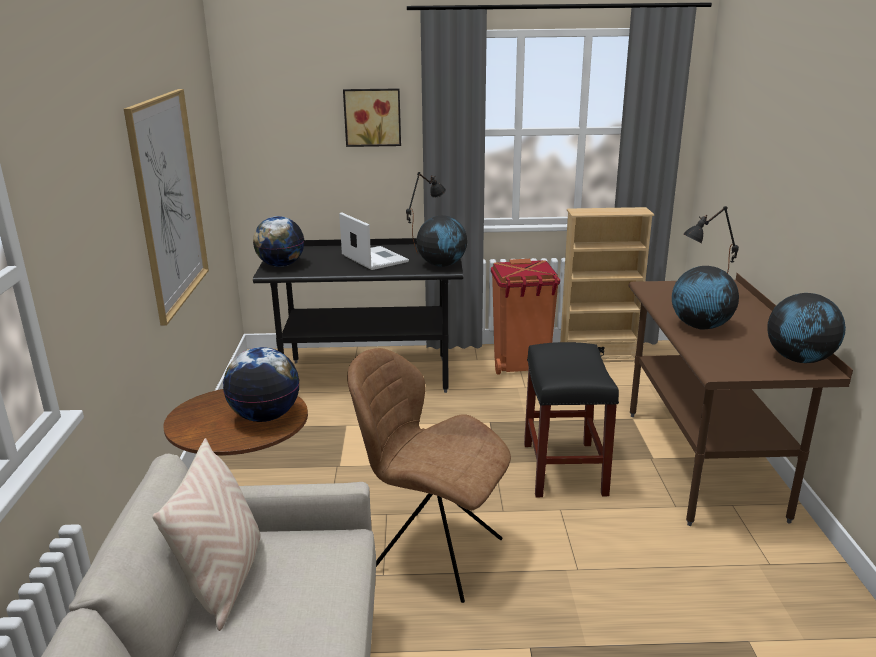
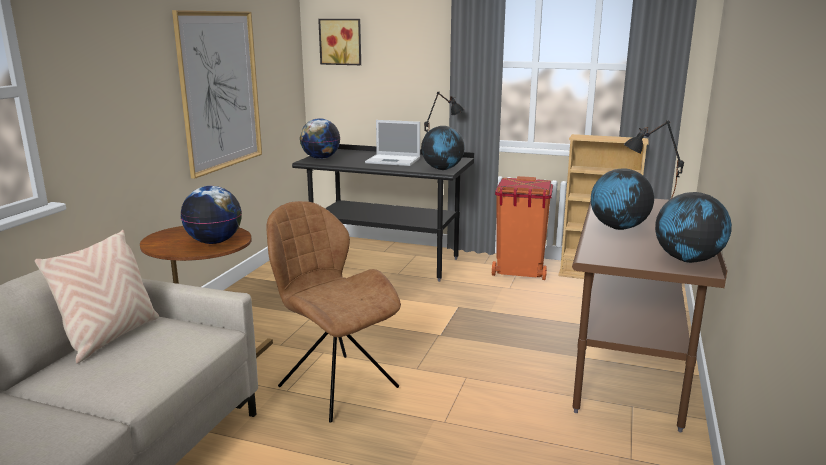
camera: 20 degrees right, 5 degrees down
laptop [339,212,409,270] -> laptop turned 120 degrees clockwise [365,120,420,166]
picture [343,88,401,147] -> picture moved to [318,19,361,65]
black stool [524,342,619,497] -> none

